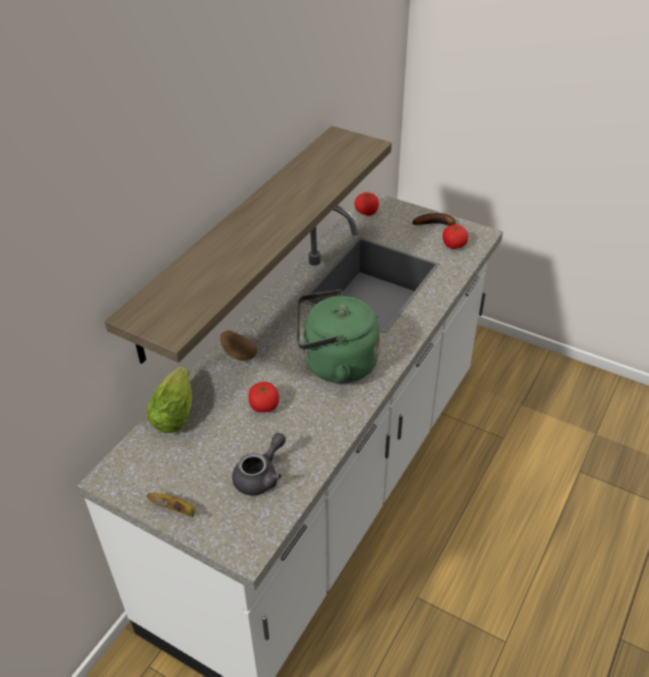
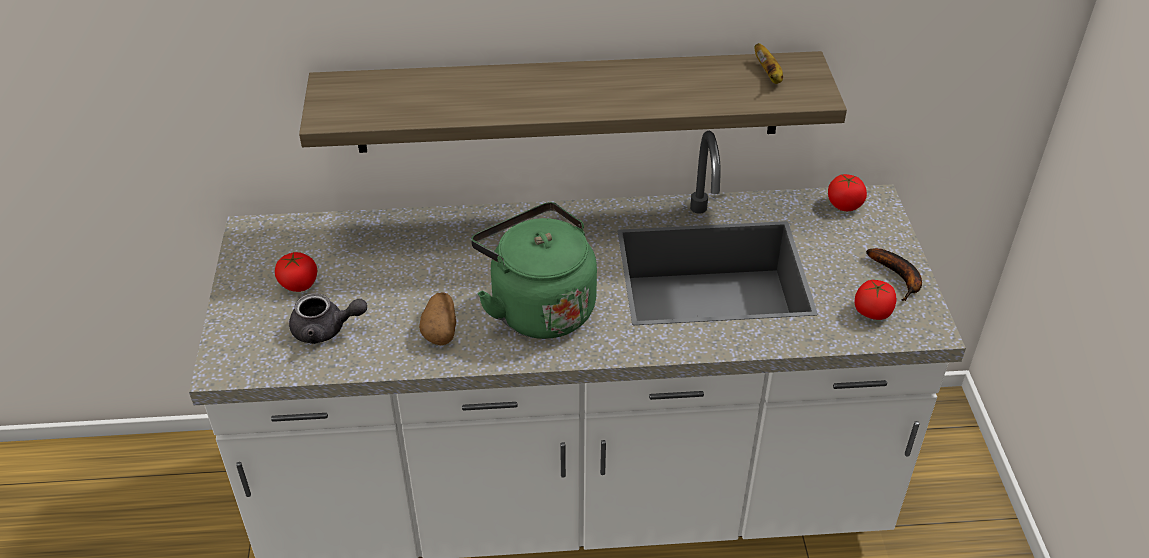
camera: 55 degrees right, 0 degrees up
lettuce [147,366,192,433] -> none
banana [147,493,195,517] -> banana moved to [754,43,783,84]
potato [220,330,258,361] -> potato moved to [419,292,456,345]
tomato [248,382,279,412] -> tomato moved to [275,252,317,292]

